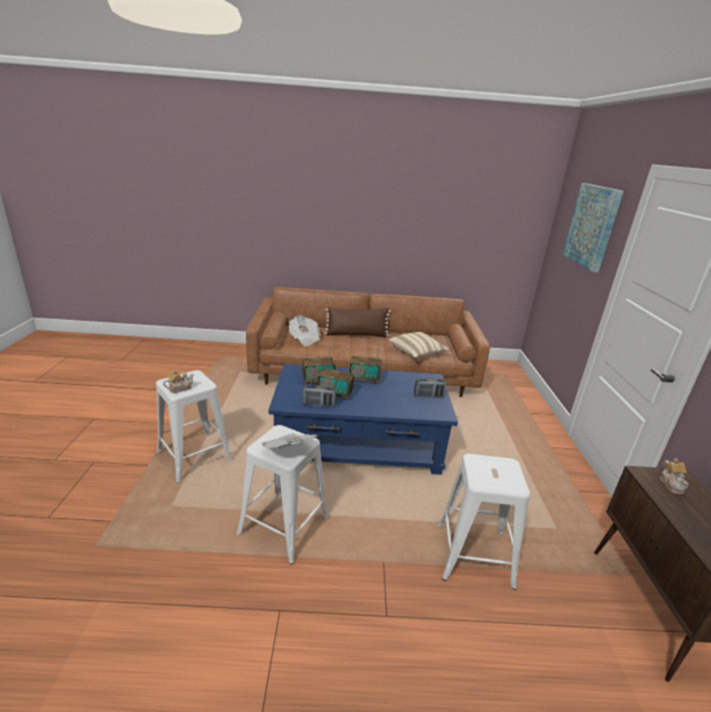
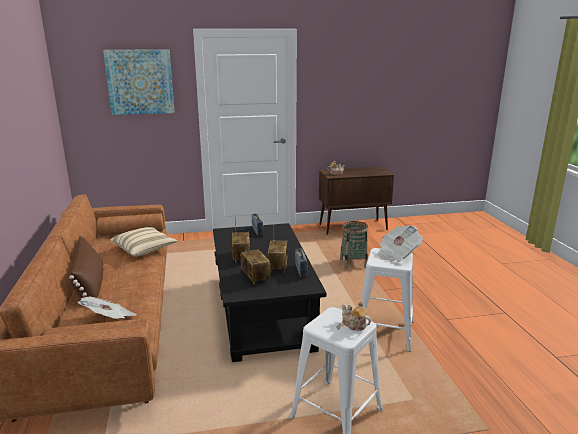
camera: 100 degrees left, 5 degrees down
blue coffee table [268,364,458,475] -> black coffee table [213,223,326,362]
white stool [438,454,530,590] -> basket [340,221,369,269]

